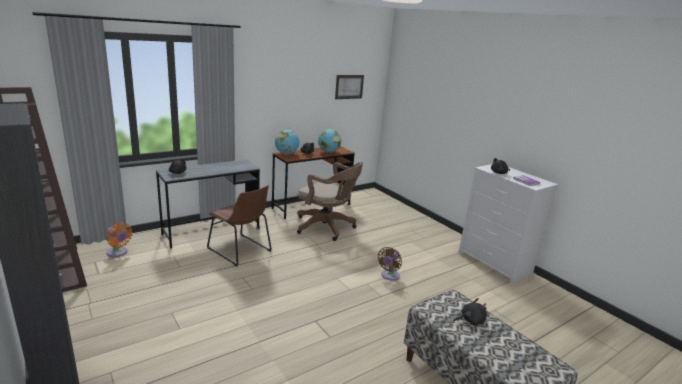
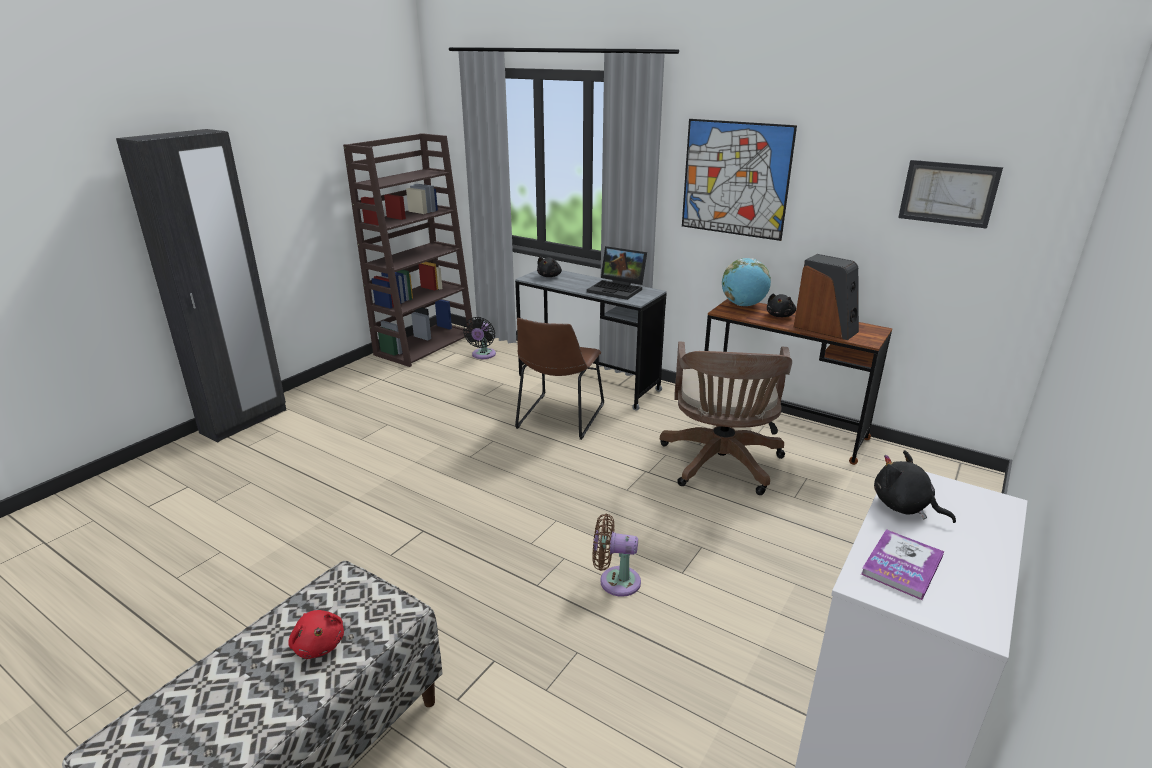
camera: 70 degrees right, 5 degrees up
orange fan [107,223,132,257] -> black fan [463,317,496,359]
globe [318,129,341,153] -> speaker [794,254,859,340]
black plush toy [454,298,487,326] -> red plush toy [288,610,344,659]
none -> laptop [587,246,647,300]
none -> picture [682,119,797,241]

